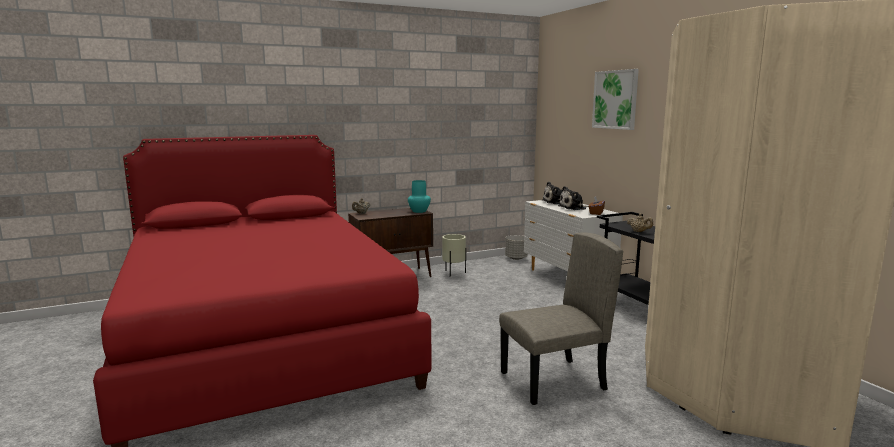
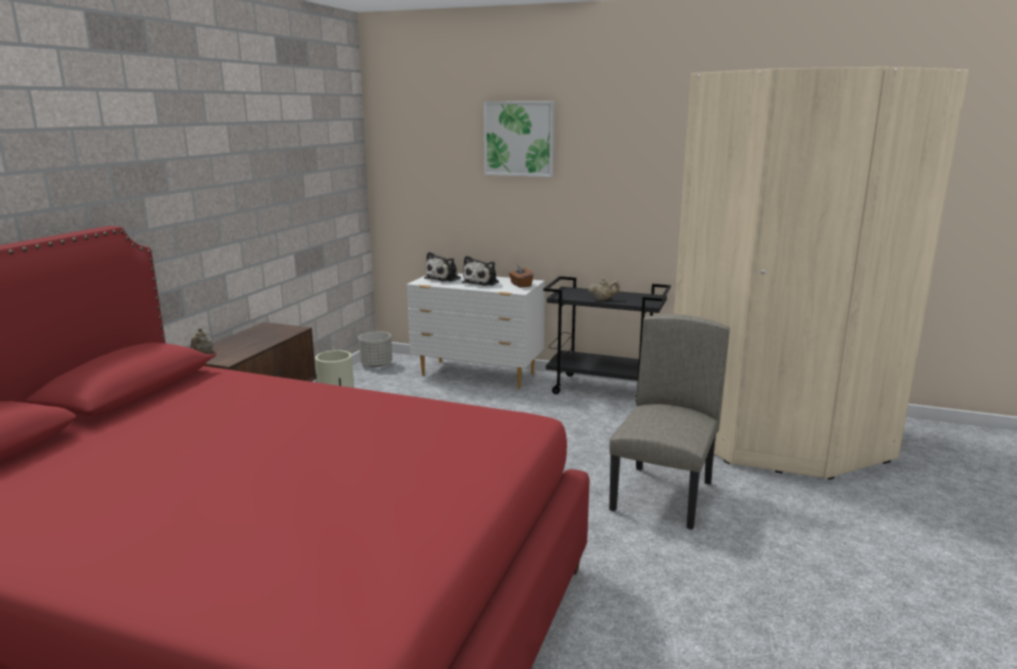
camera: 45 degrees left, 5 degrees up
turquoise vase [408,180,431,213] -> none

